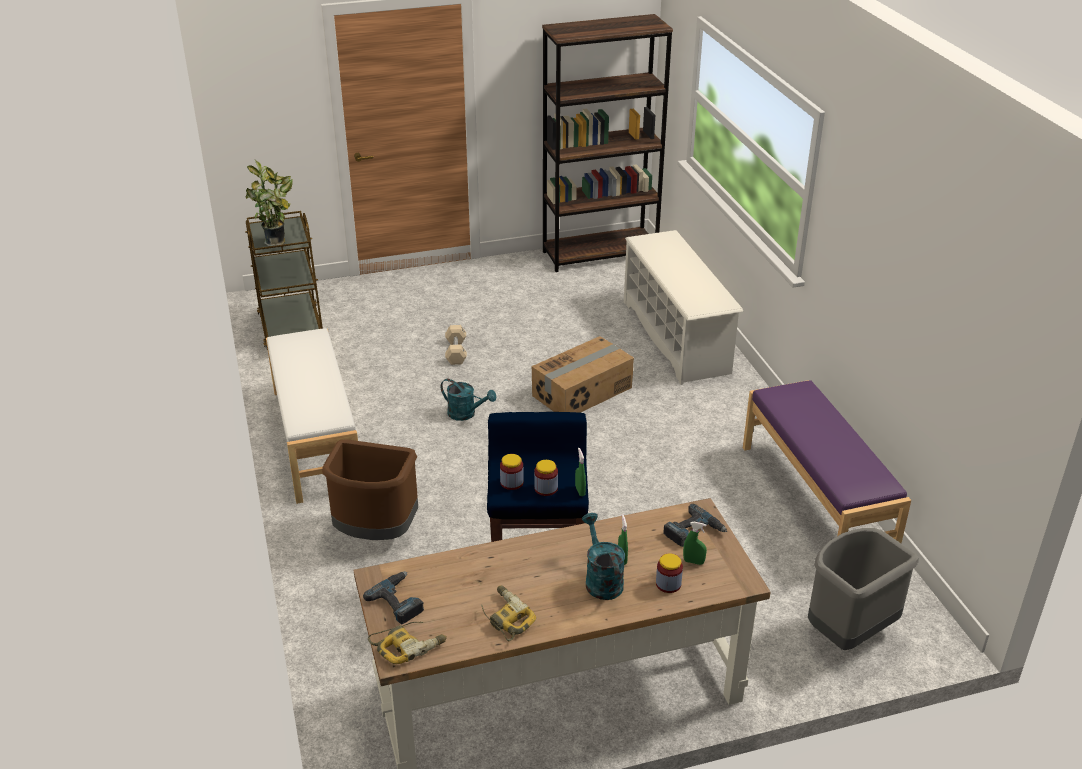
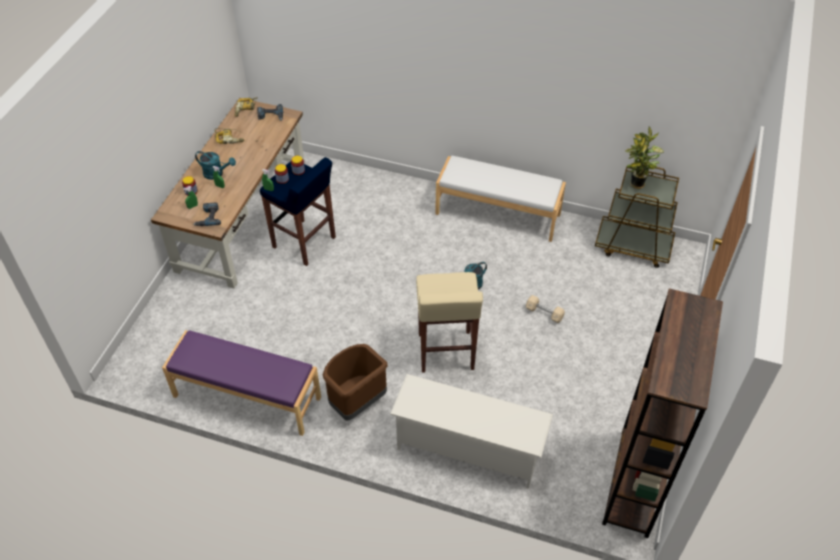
camera: 125 degrees right, 15 degrees up
brown trash can [322,439,418,540] -> brown trash can moved to [323,344,388,421]
cardboard box [532,336,634,413] -> beige stool [416,272,483,373]
grey trash can [808,528,919,650] -> none

